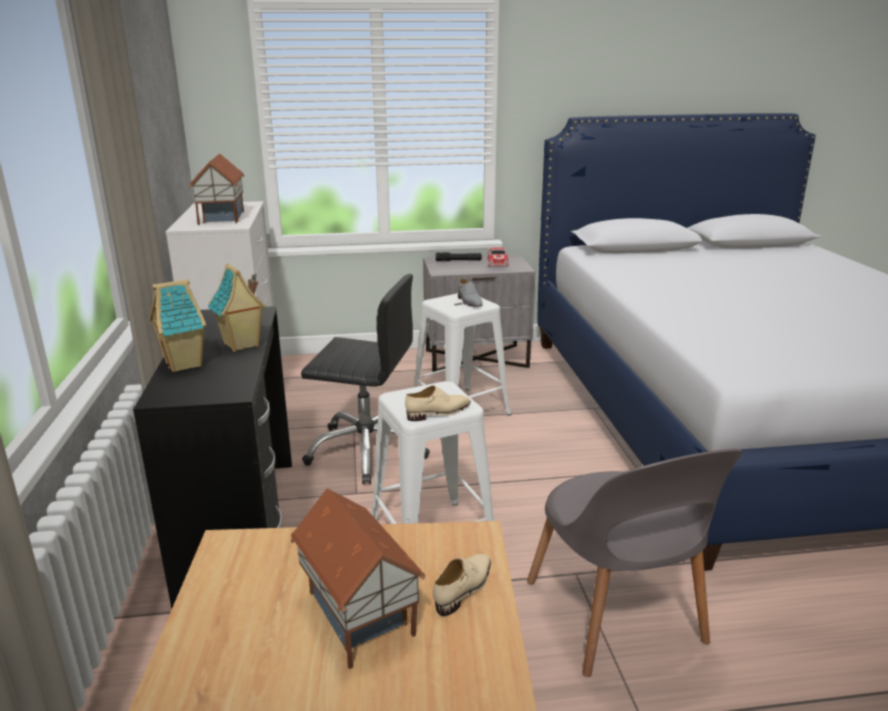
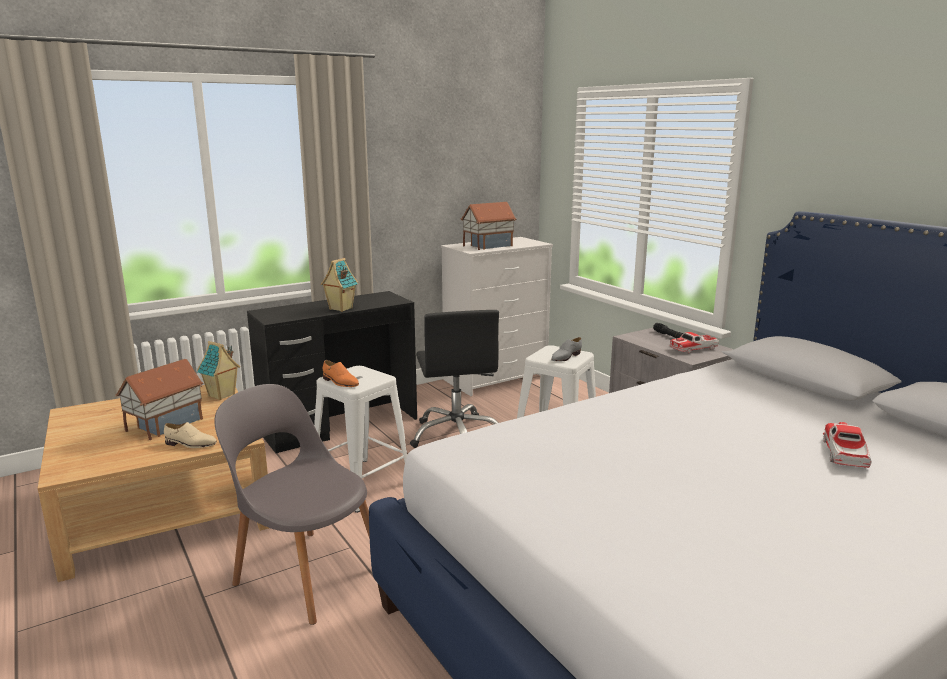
camera: 65 degrees right, 5 degrees down
toy house [149,279,206,372] -> toy house moved to [197,341,240,400]
beige shoe [405,386,471,421] -> orange shoe [323,360,359,387]
grey chair [527,449,742,677] -> grey chair turned 75 degrees clockwise [215,384,370,625]
none -> toy car [823,422,871,468]

